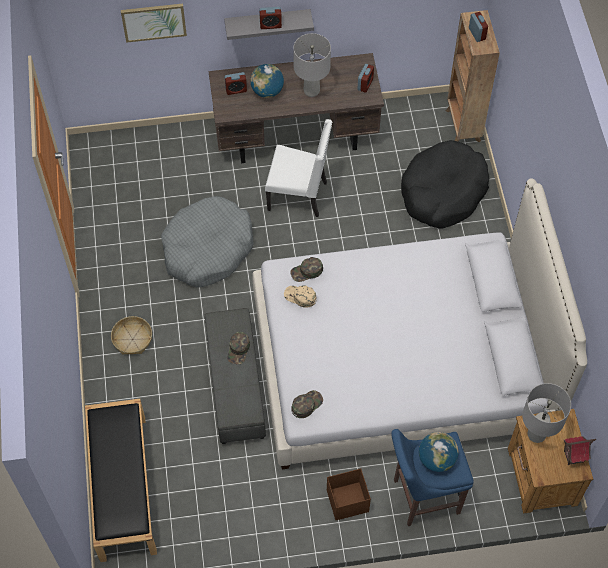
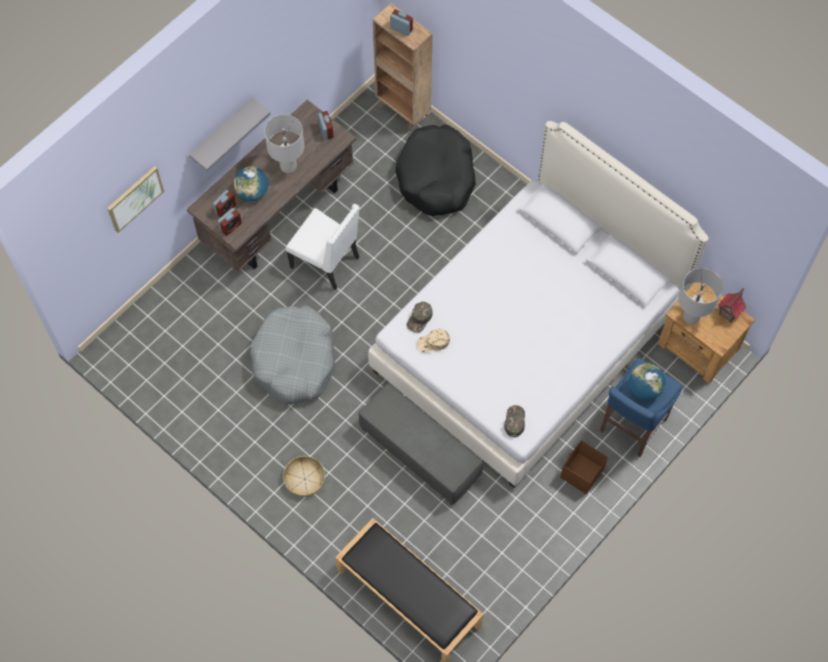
camera: 40 degrees left, 5 degrees up
green cap [227,332,250,364] -> none
alarm clock [259,7,282,29] -> alarm clock moved to [218,208,242,236]
white chair [265,119,333,217] -> white chair turned 60 degrees clockwise [286,204,360,290]

